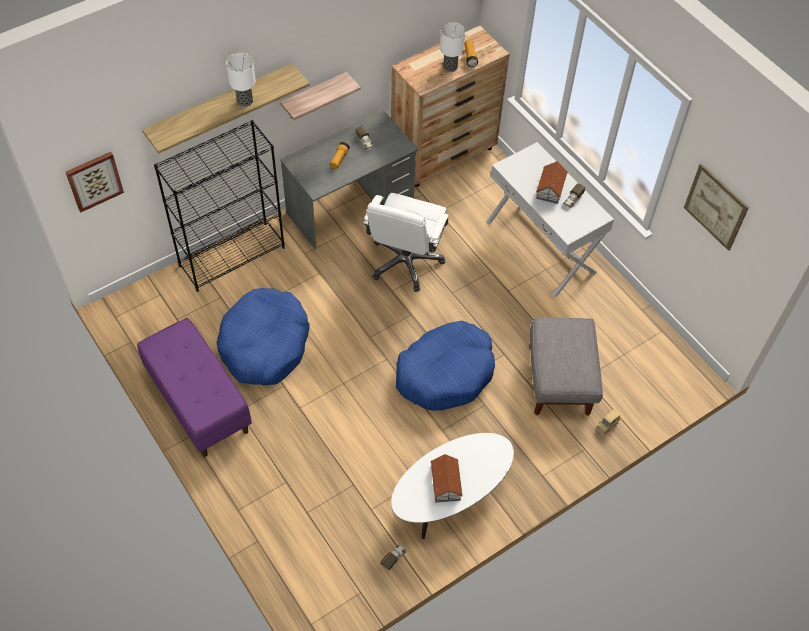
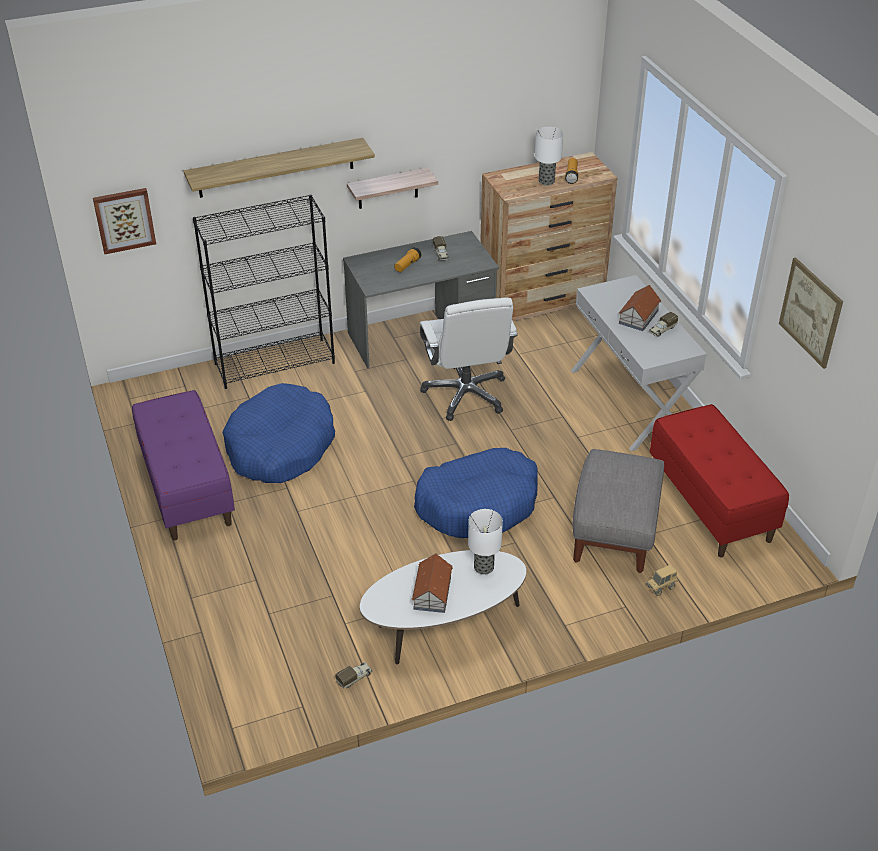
camera: 15 degrees right, 15 degrees down
table lamp [226,53,256,107] -> table lamp moved to [468,509,503,575]
white office chair [363,193,449,292] -> white office chair turned 45 degrees counterclockwise [420,298,518,421]
none -> red bench [650,404,789,558]

